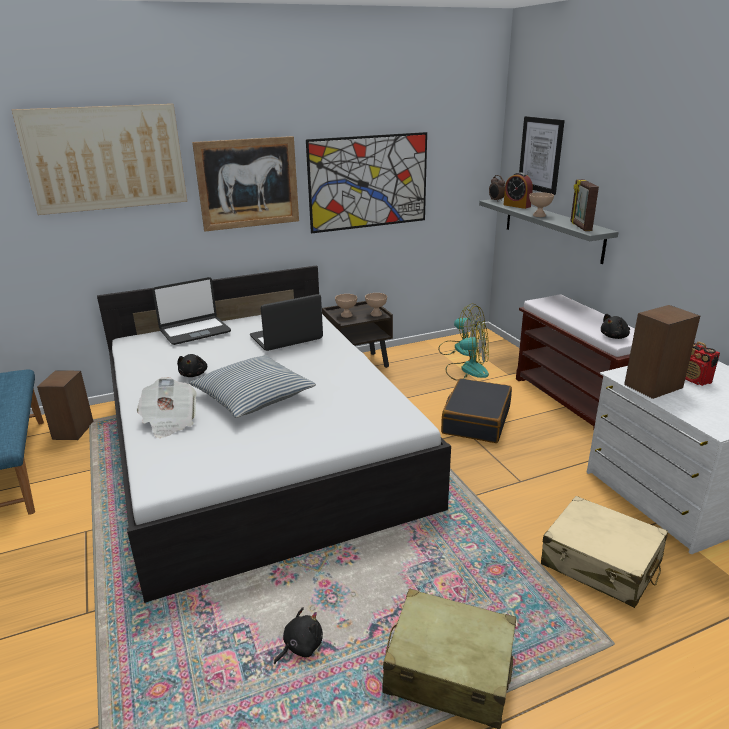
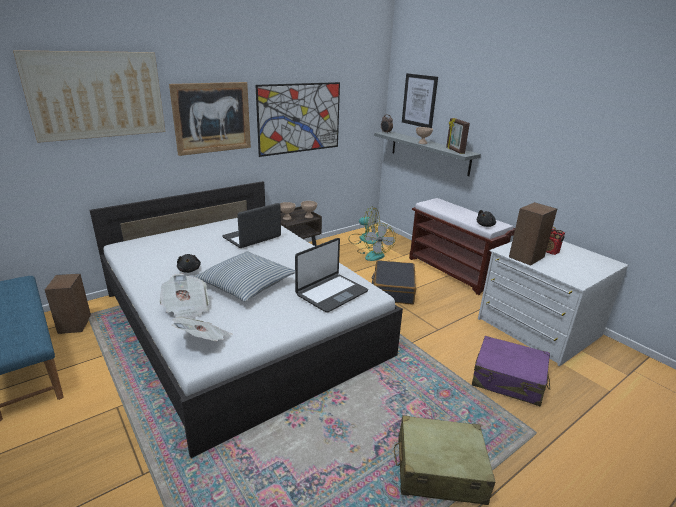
camera: 15 degrees left, 0 degrees up
laptop [152,277,231,345] -> laptop moved to [295,238,368,312]
black plush toy [274,607,323,664] -> none
fan [446,321,489,381] -> fan turned 90 degrees clockwise [357,223,396,261]
alarm clock [504,172,533,209] -> none
beige suitcase [541,496,668,608] -> purple suitcase [472,336,550,407]
none -> newspaper [172,317,232,341]

